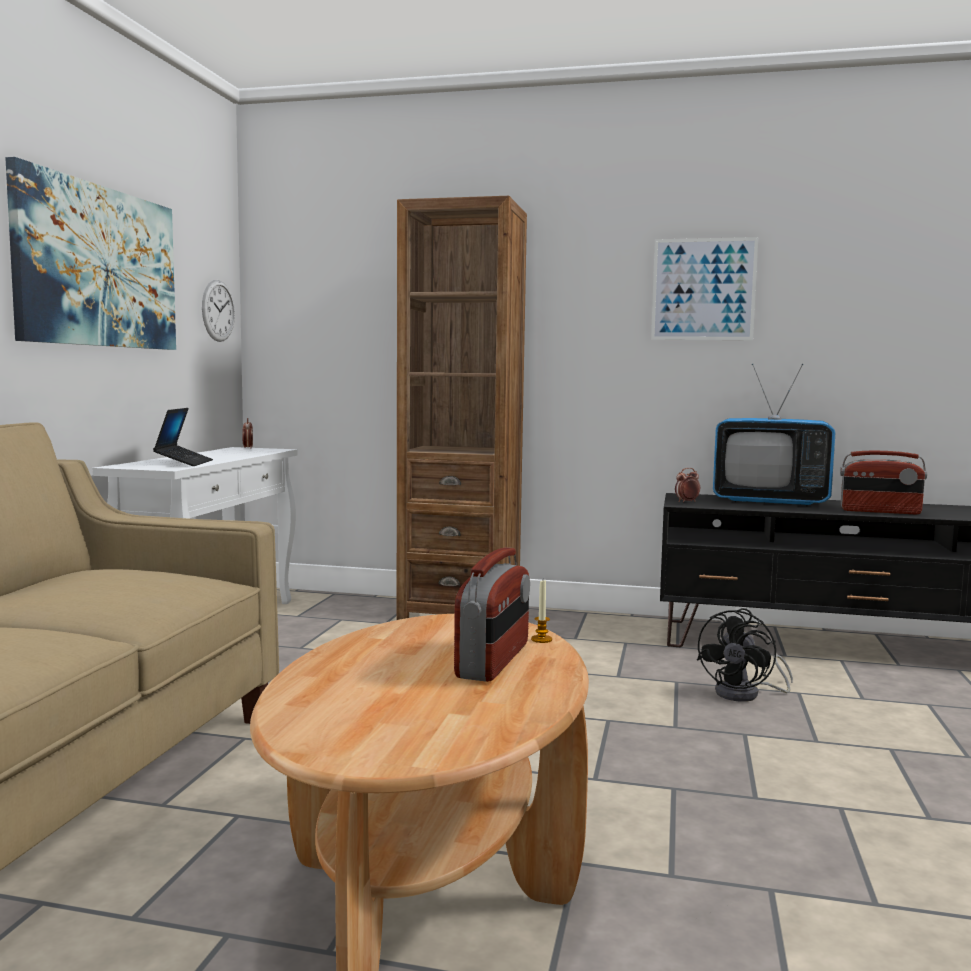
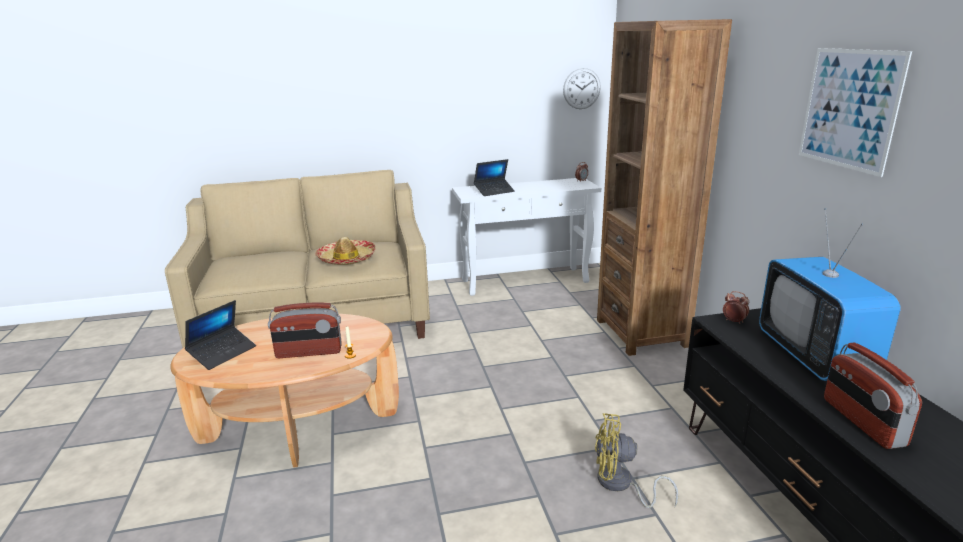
camera: 65 degrees right, 15 degrees up
picture [5,157,176,350] -> none
black fan [697,608,793,702] -> yellow fan [595,413,678,508]
none -> laptop [185,300,256,370]
none -> hat [315,237,376,265]

